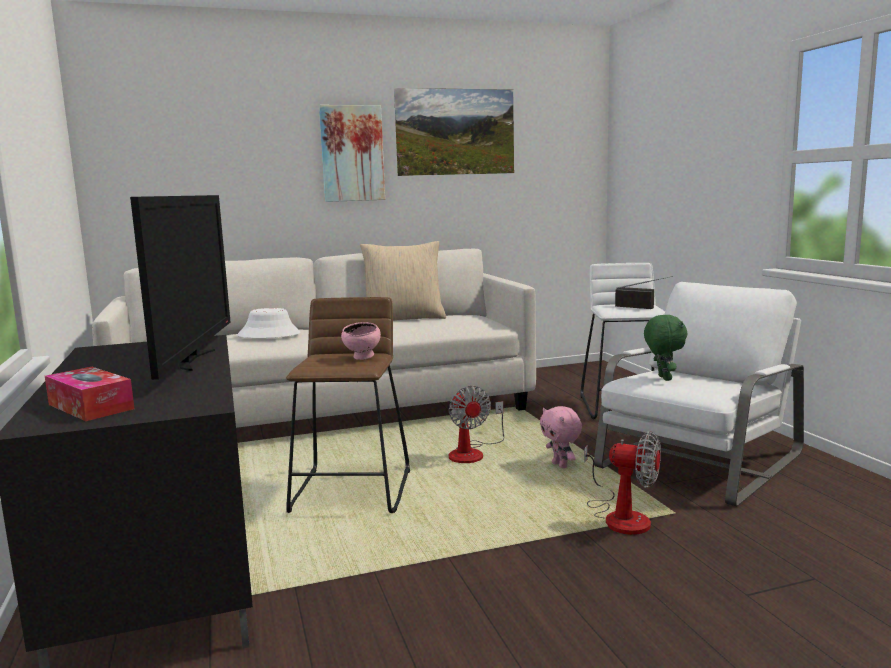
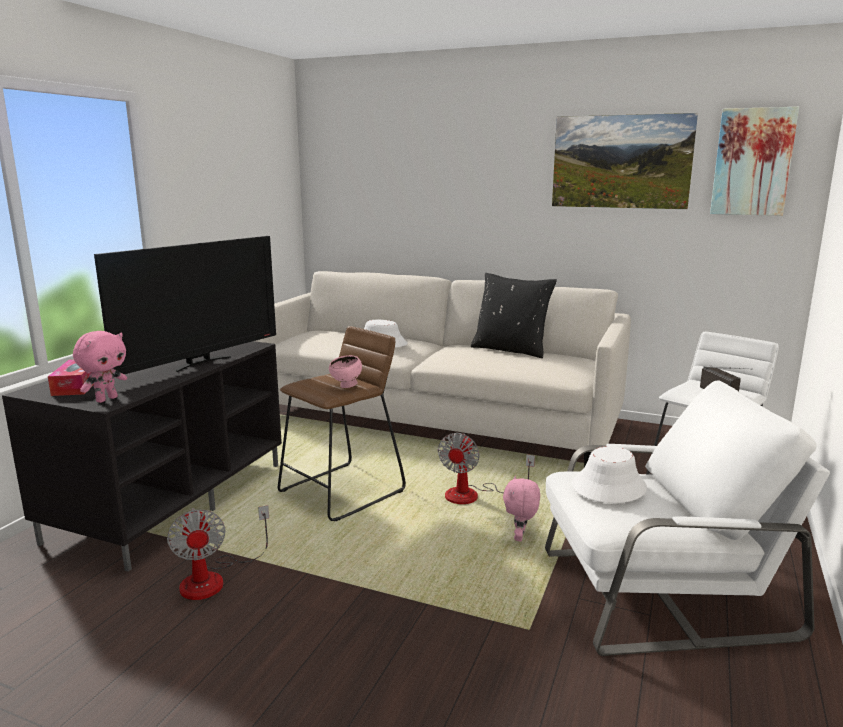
camera: 40 degrees right, 5 degrees up
picture [319,105,385,202] -> picture moved to [710,107,799,216]
beige pillow [360,241,446,320] -> black pillow [471,273,557,358]
fan [584,431,661,535] -> fan moved to [167,505,269,600]
green plush toy [644,315,687,381] -> white hat [572,446,647,503]
none -> pink plush toy [73,331,127,403]

